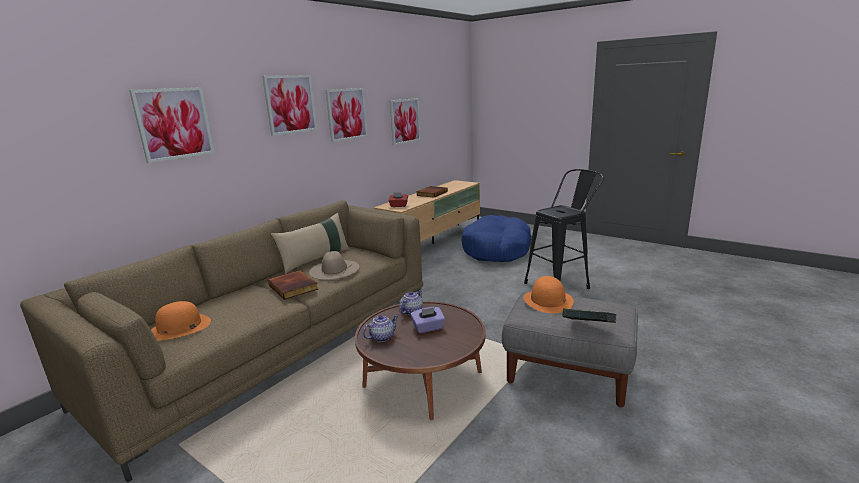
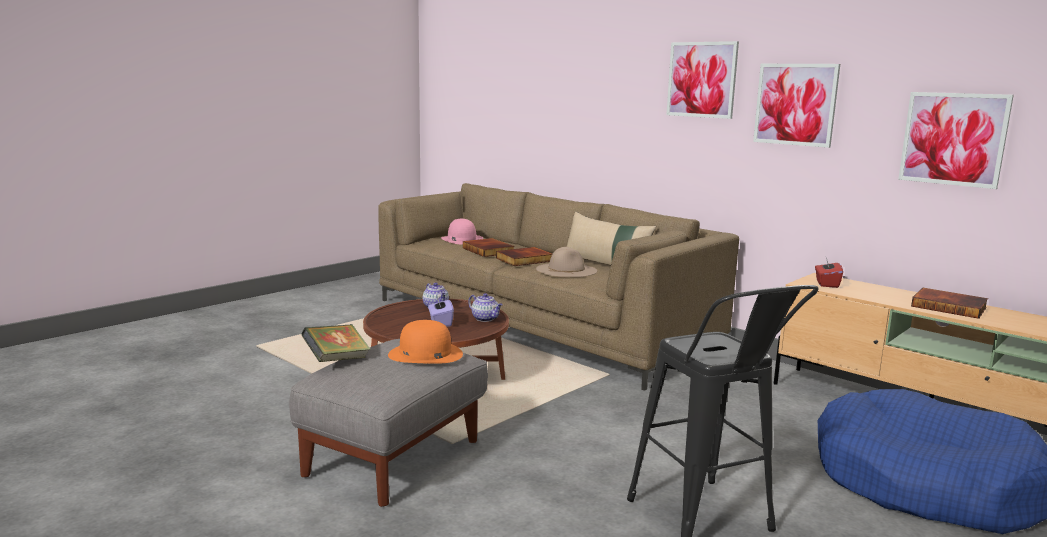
camera: 95 degrees right, 5 degrees down
picture [129,87,215,163] -> none
orange hat [151,301,211,341] -> pink hat [441,219,483,245]
none -> book [463,238,515,257]

